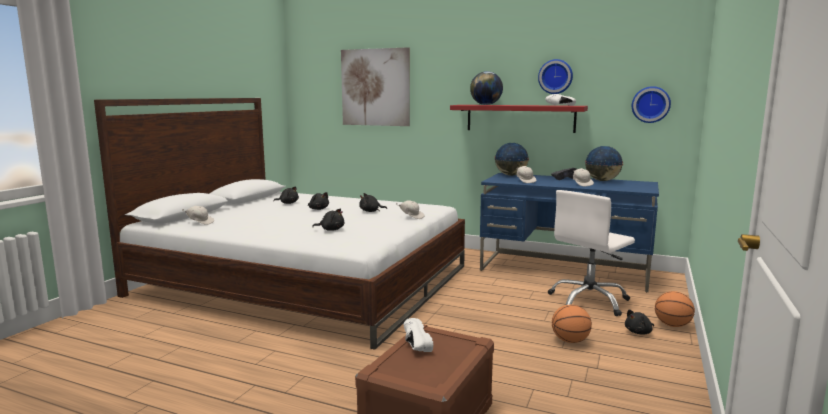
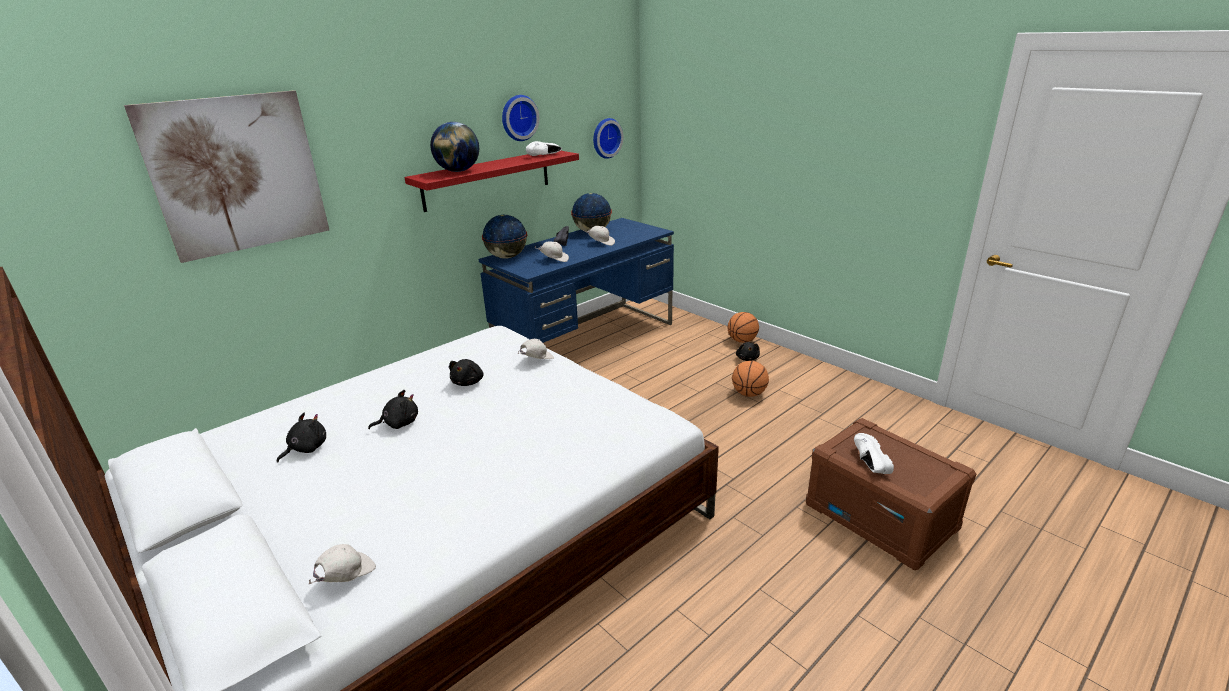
camera: 65 degrees left, 15 degrees up
black plush toy [312,208,344,231] -> none
white shoe [403,318,433,352] -> white shoe turned 75 degrees clockwise [854,433,894,474]
white office chair [548,190,635,316] -> none

